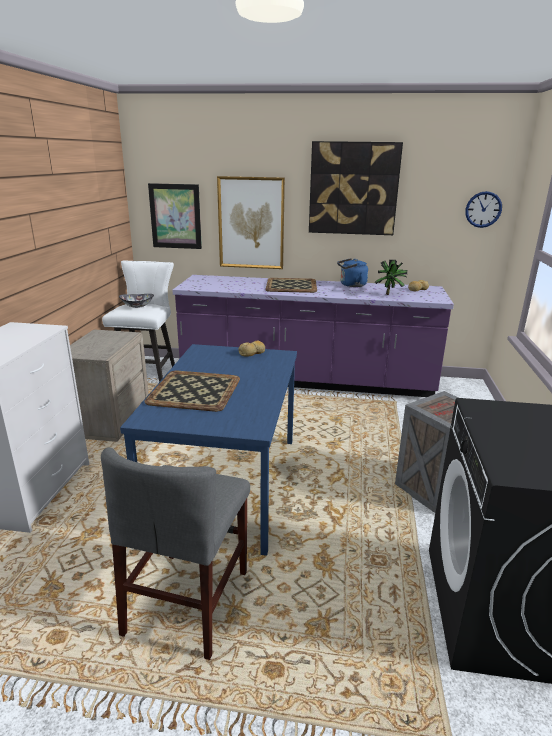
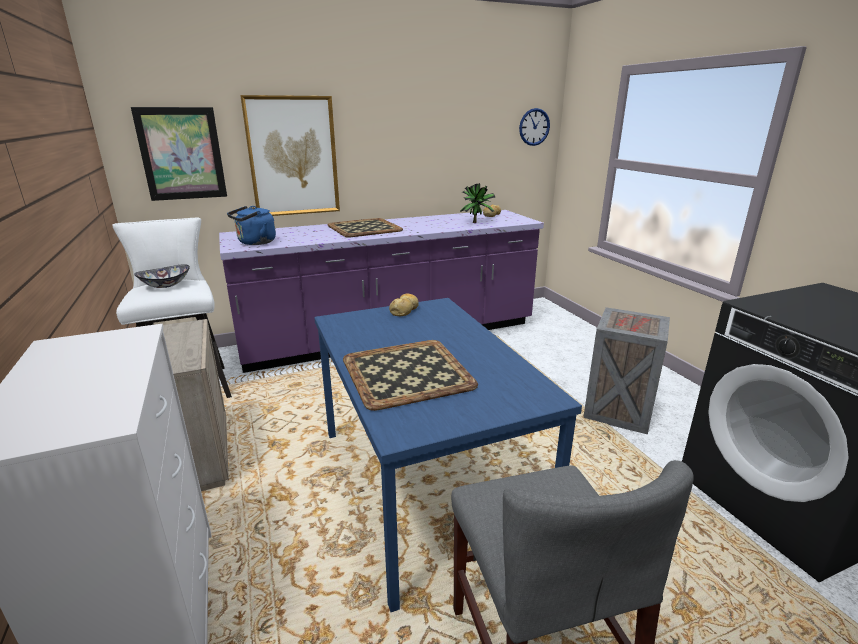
camera: 30 degrees left, 0 degrees up
picture [309,141,403,235] -> none
blue kettle [337,258,368,287] -> blue kettle moved to [227,206,276,245]

